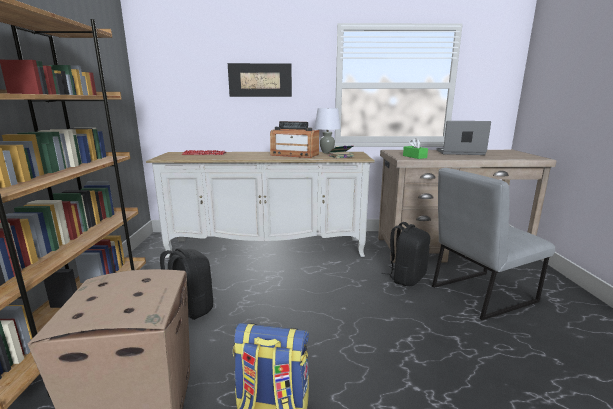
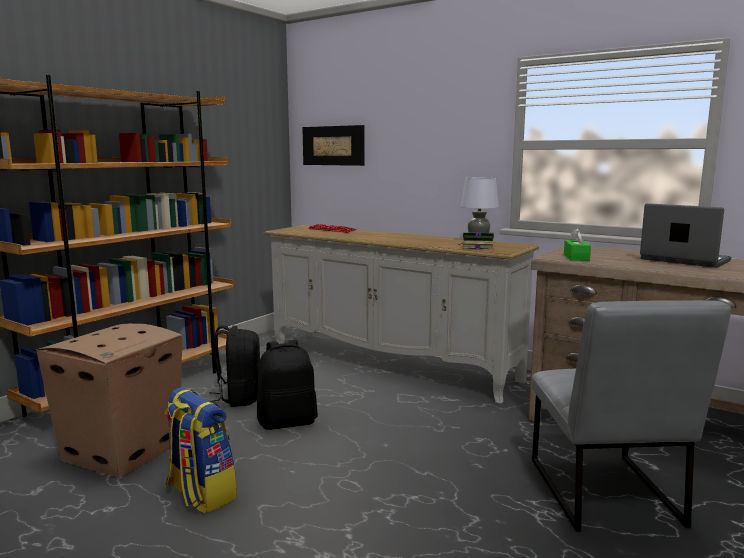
camera: 35 degrees right, 5 degrees down
picture [228,63,292,97] -> picture moved to [302,125,364,166]
radio [270,121,319,158] -> none
black backpack [382,222,430,286] -> black backpack moved to [257,340,318,430]
grey chair [432,168,555,320] -> grey chair turned 105 degrees counterclockwise [531,300,731,532]

